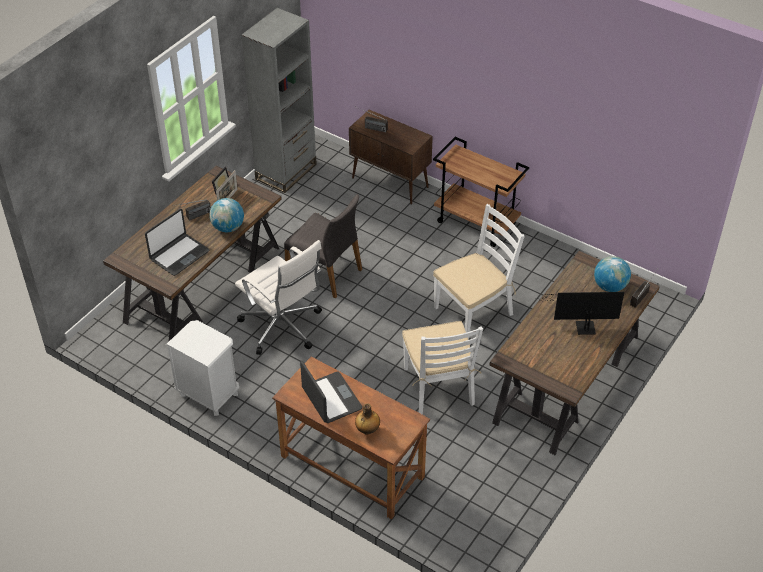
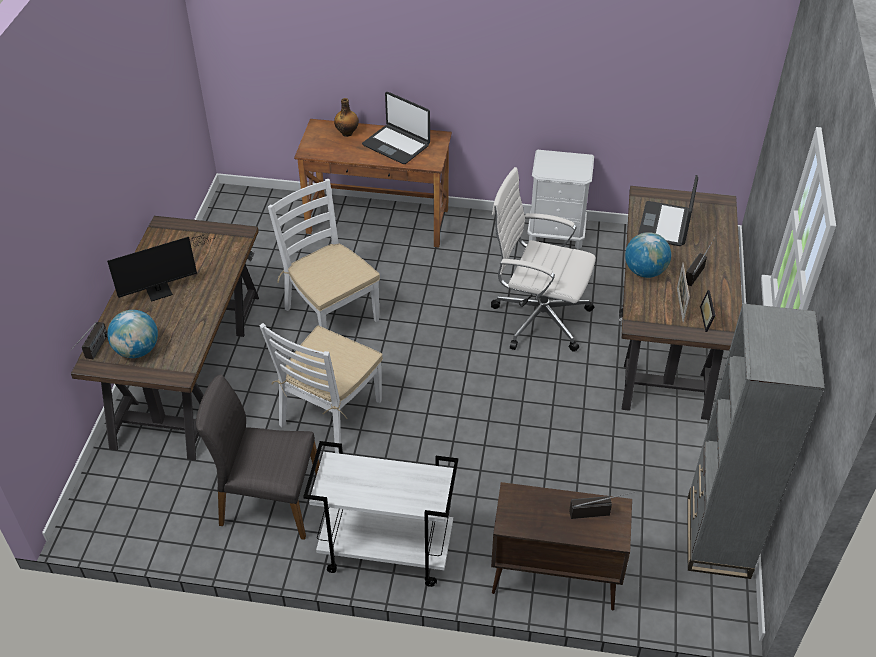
camera: 155 degrees right, 0 degrees up
grey chair [284,194,362,299] -> grey chair moved to [196,374,320,540]
brown cart [433,137,529,247] -> white cart [303,441,458,587]

